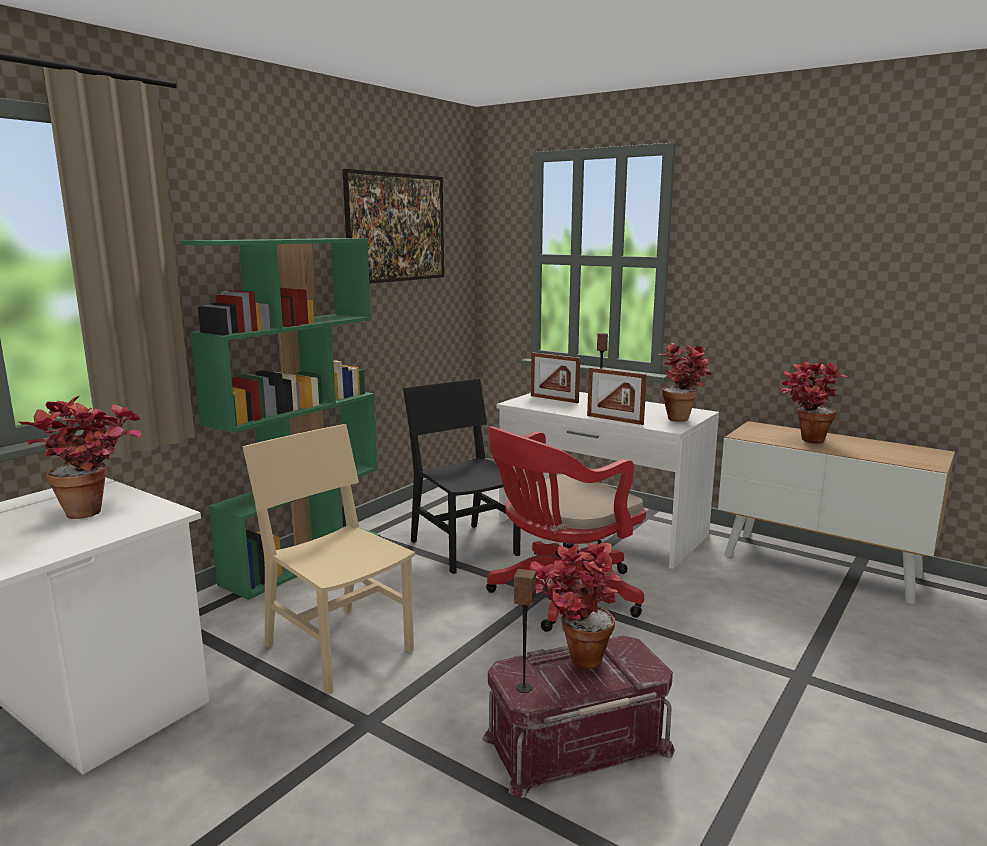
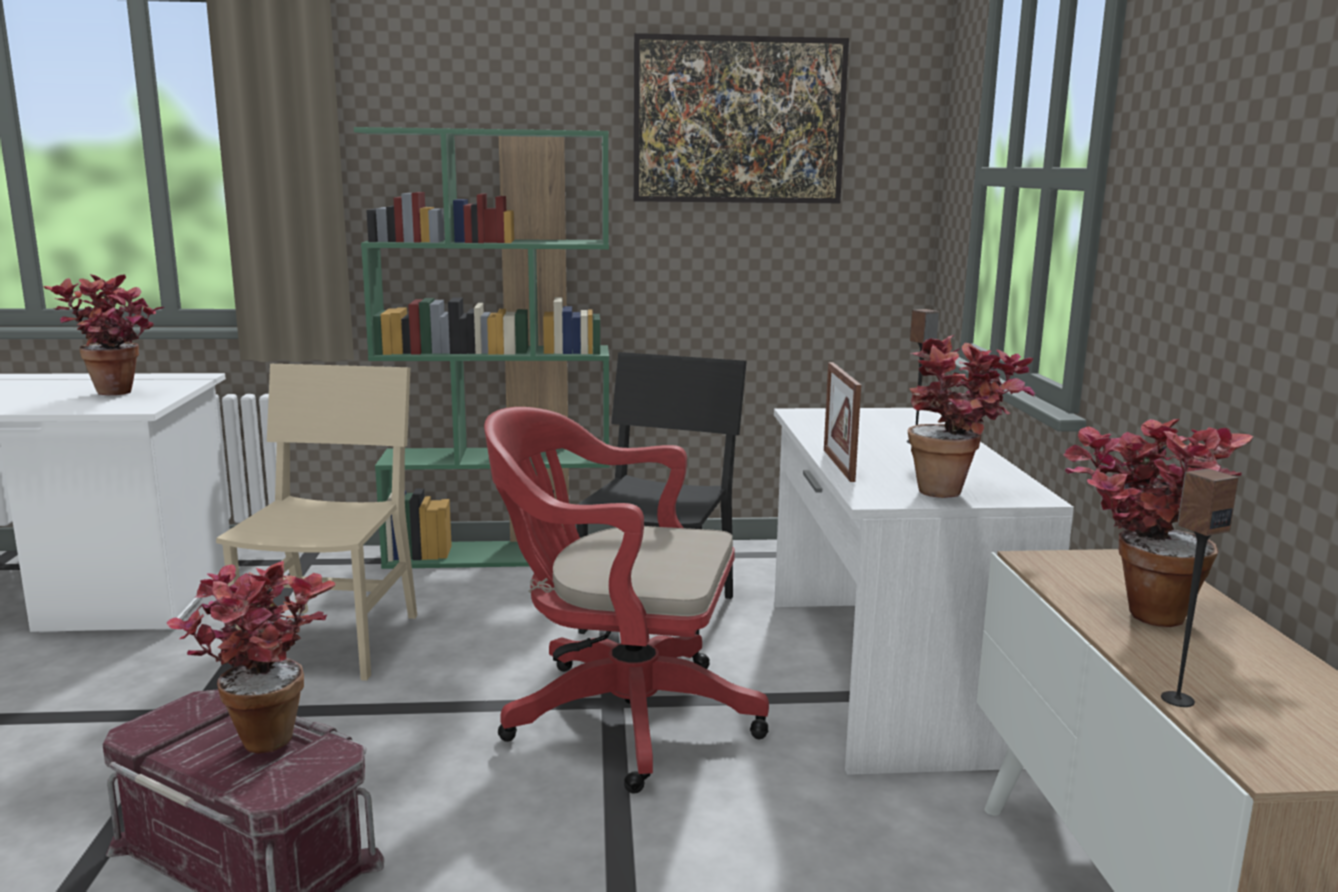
camera: 50 degrees right, 0 degrees up
speaker [514,569,536,693] -> speaker moved to [1161,469,1238,707]
picture frame [531,352,580,403] -> none

